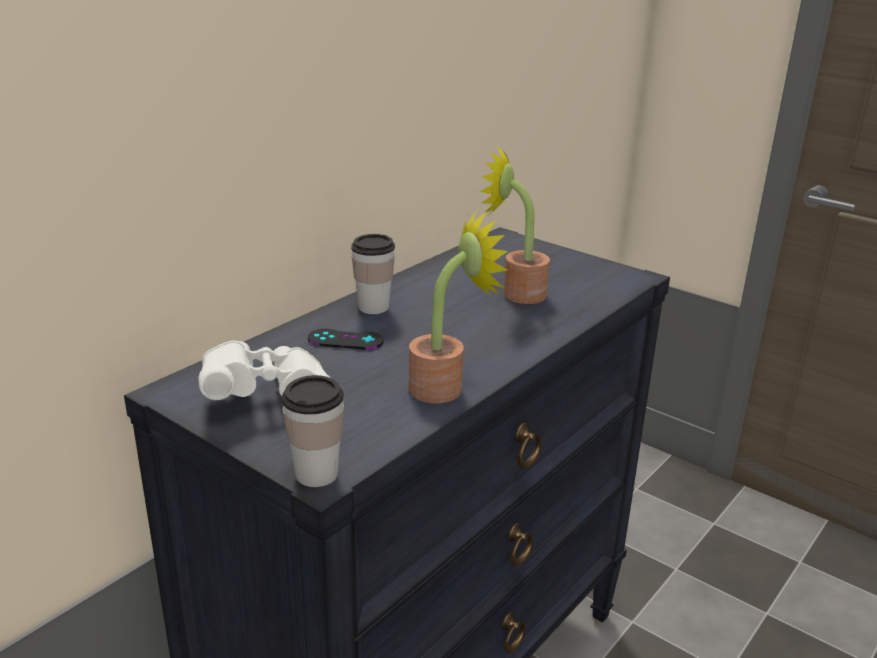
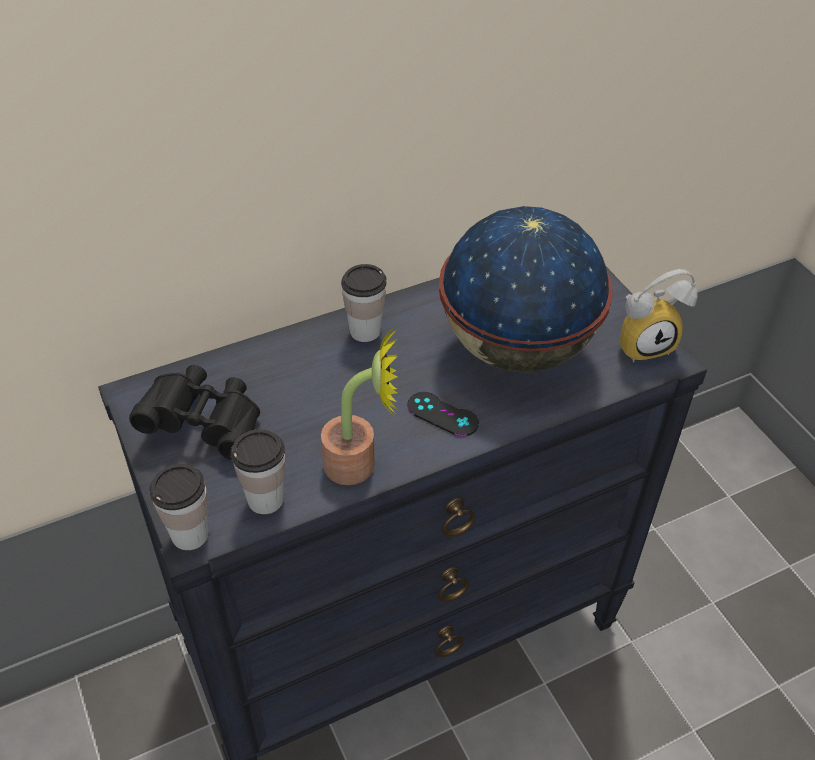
camera: 25 degrees right, 20 degrees up
white binoculars [198,340,331,400] -> black binoculars [129,365,260,460]
black game controller [308,328,384,350] -> black game controller moved to [407,392,479,437]
potted plant [480,146,550,304] -> globe [439,206,613,373]
none -> cup [231,429,285,514]
none -> alarm clock [619,269,698,363]

